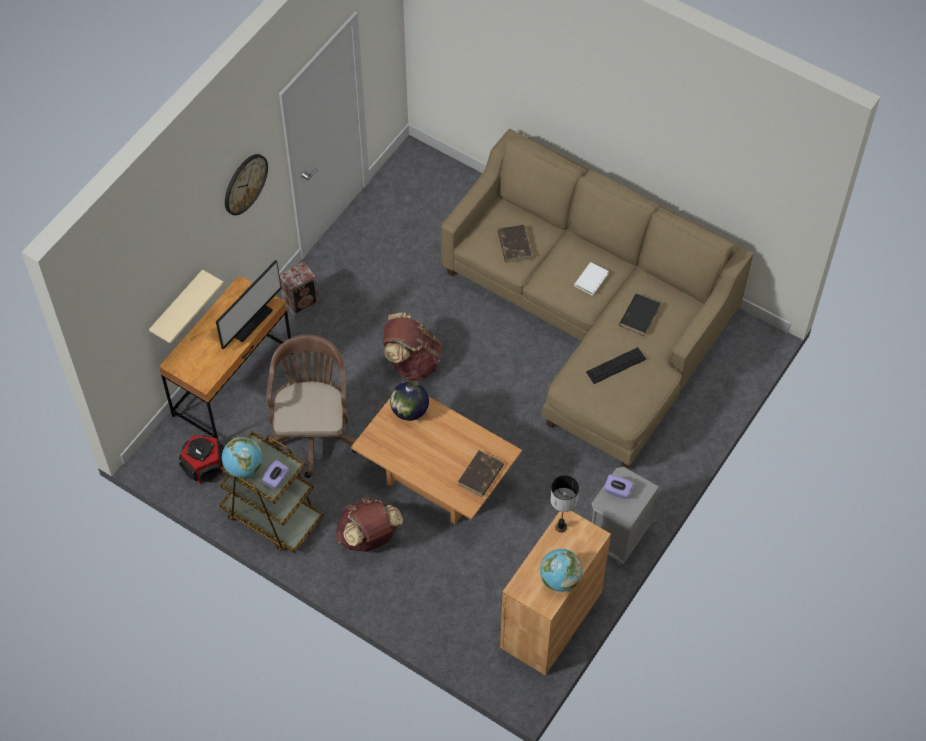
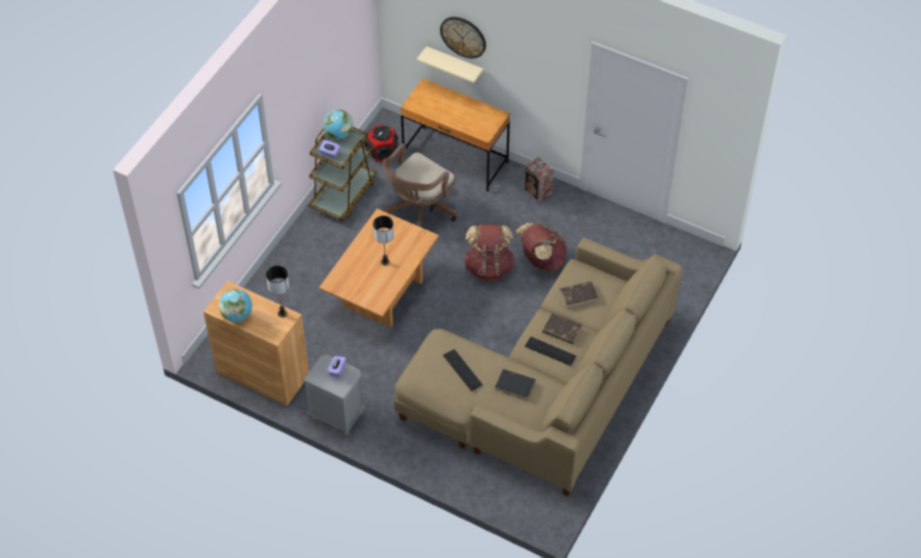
camera: 85 degrees right, 5 degrees down
monitor [216,260,282,349] -> none
wall clock [225,154,268,215] -> wall clock moved to [440,17,486,59]
brown office chair [267,334,357,478] -> brown office chair turned 135 degrees clockwise [383,144,457,227]
brown backpack [335,497,403,552] -> brown backpack moved to [516,223,567,271]
globe [390,382,429,421] -> none
brown book [458,450,504,497] -> brown book moved to [542,313,582,344]
white book [574,262,609,296] -> keyboard [525,337,576,366]
none -> table lamp [373,216,394,266]

